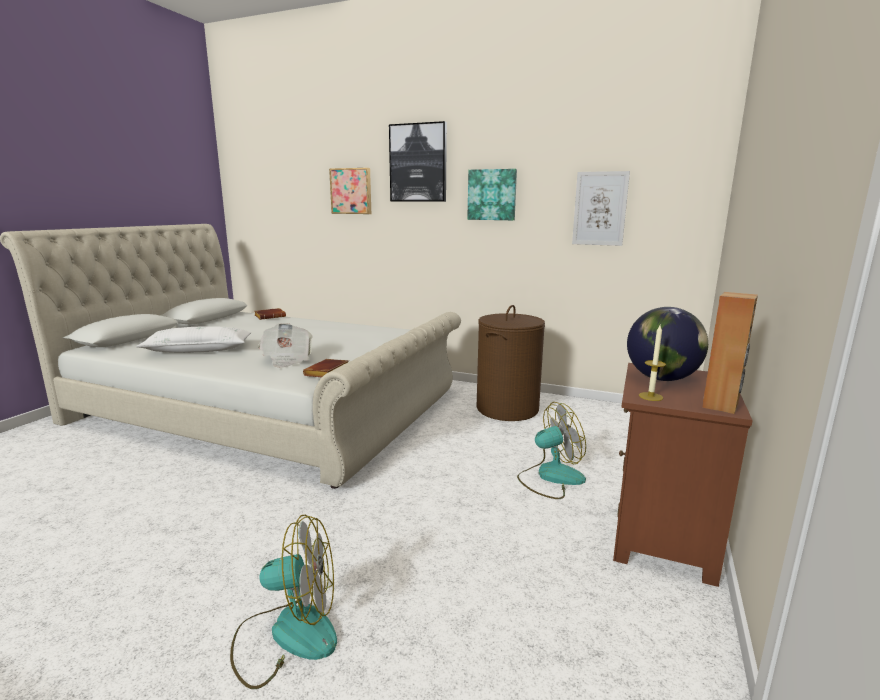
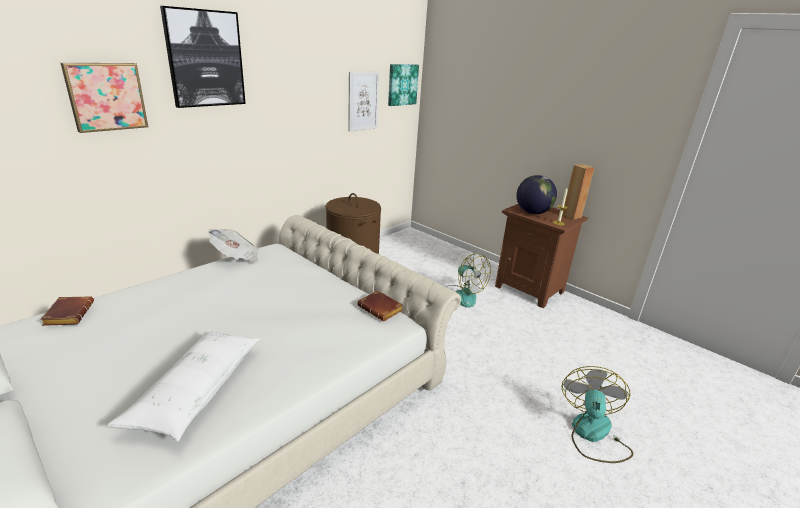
camera: 70 degrees left, 10 degrees up
newspaper [258,323,312,368] -> newspaper moved to [208,229,258,262]
picture [467,169,517,220] -> picture moved to [388,64,419,106]
fan [517,402,586,499] -> fan turned 135 degrees clockwise [446,253,491,308]

